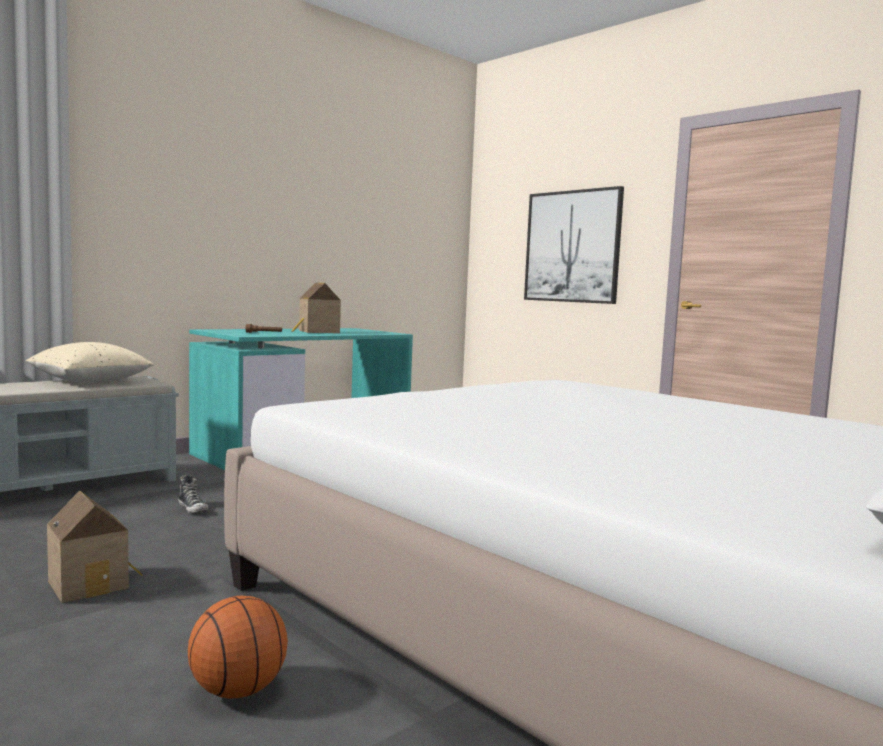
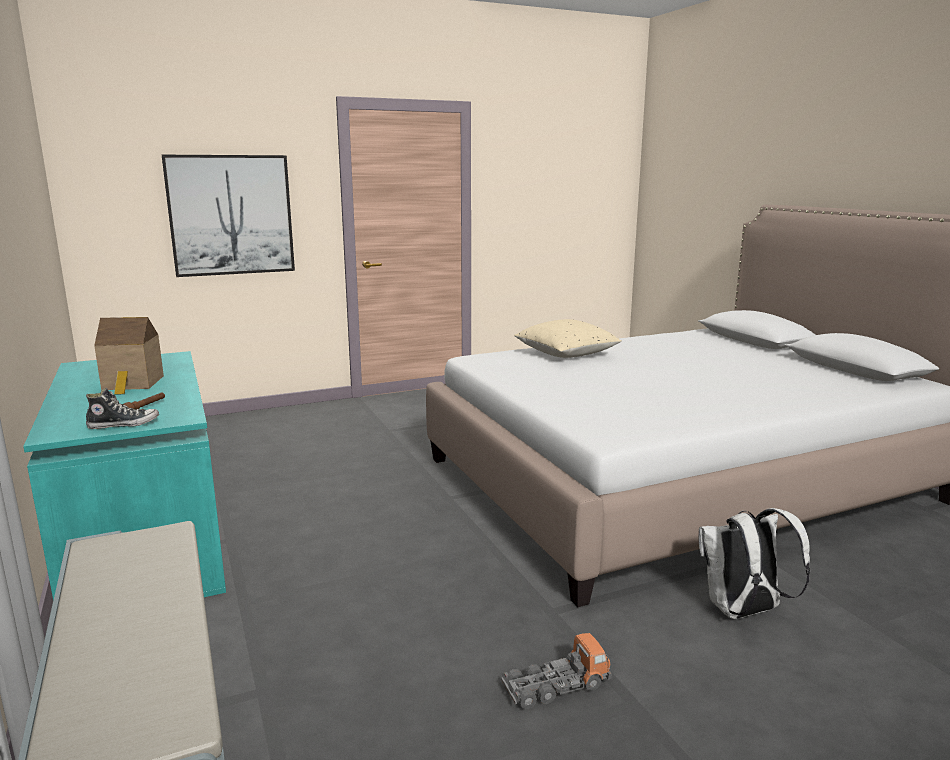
camera: 70 degrees left, 10 degrees up
beige pillow [25,342,154,383] -> beige pillow moved to [514,319,622,358]
toy house [47,491,143,603] -> toy truck [501,633,612,709]
shoe [178,475,208,513] -> shoe moved to [86,388,159,429]
basketball [188,595,288,698] -> white backpack [699,508,810,619]

